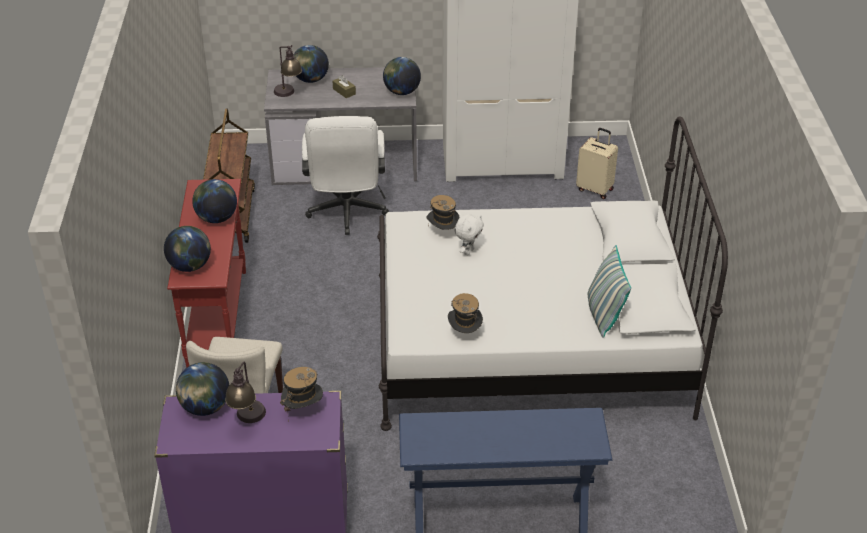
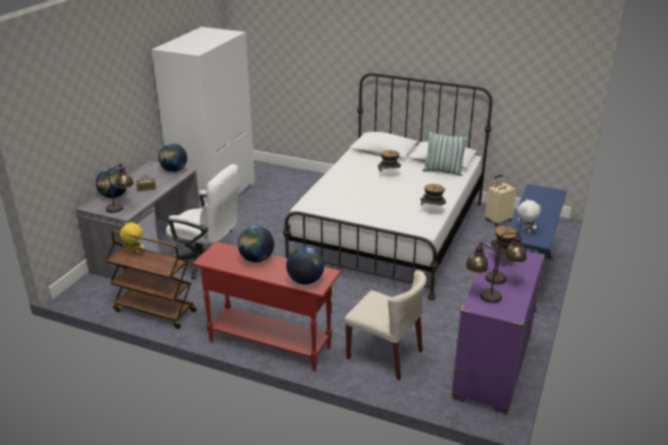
camera: 65 degrees left, 10 degrees down
globe [176,362,229,416] -> table lamp [465,242,502,303]
hat [426,195,460,230] -> hat moved to [378,150,401,171]
white plush toy [454,214,484,255] -> white plush toy moved to [517,198,541,233]
beige suitcase [576,128,618,199] -> beige suitcase moved to [485,175,516,226]
none -> yellow plush toy [120,222,144,253]

